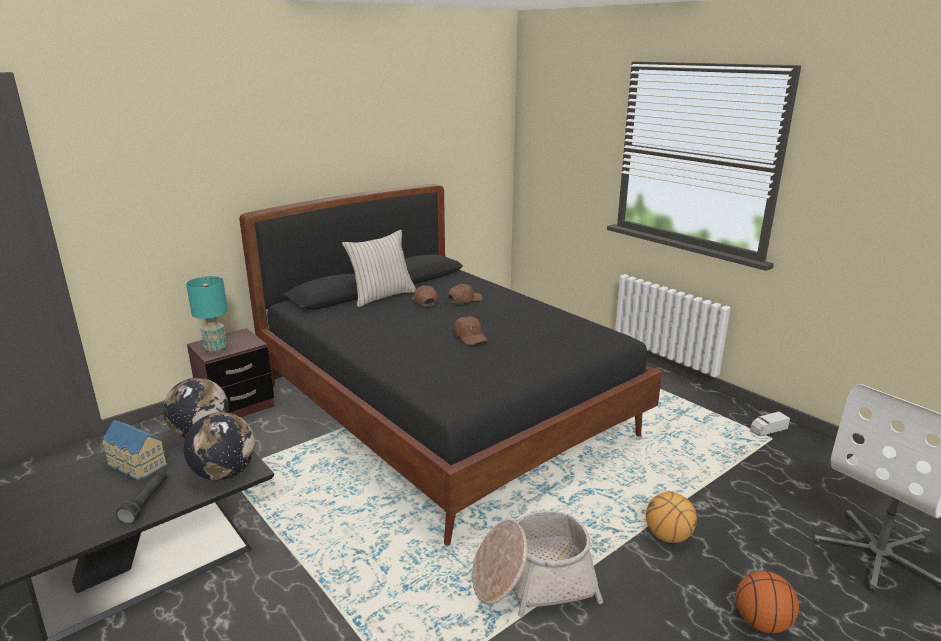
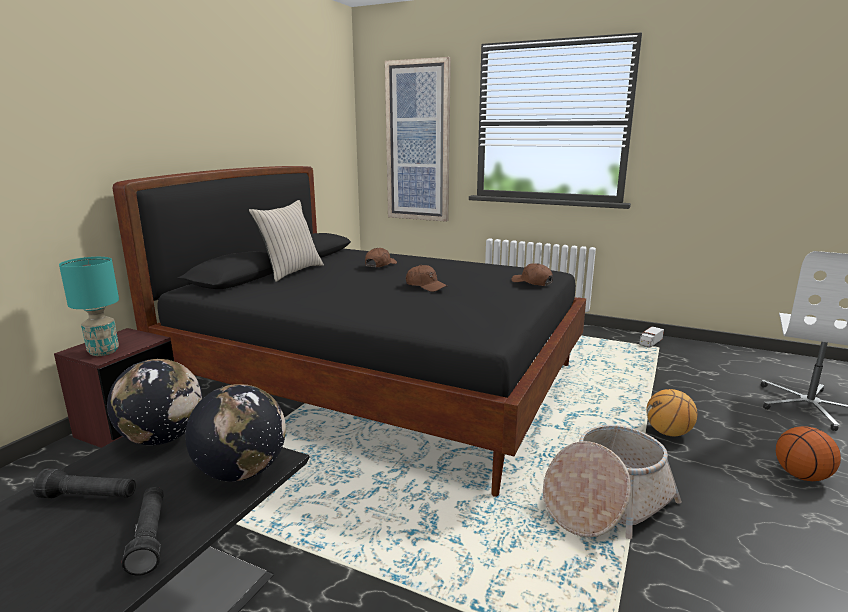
camera: 25 degrees left, 5 degrees down
toy house [101,420,168,480] -> black flashlight [33,468,136,498]
brown cap [412,285,438,307] -> brown cap moved to [511,263,553,286]
none -> picture [385,57,451,222]

